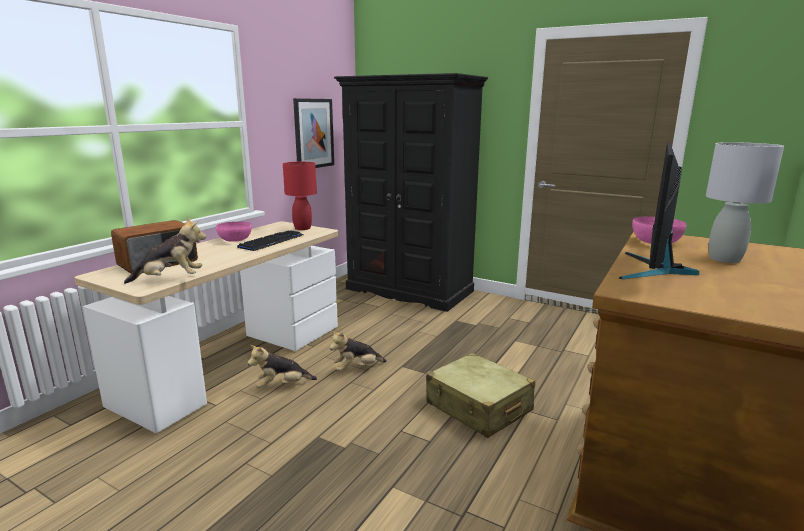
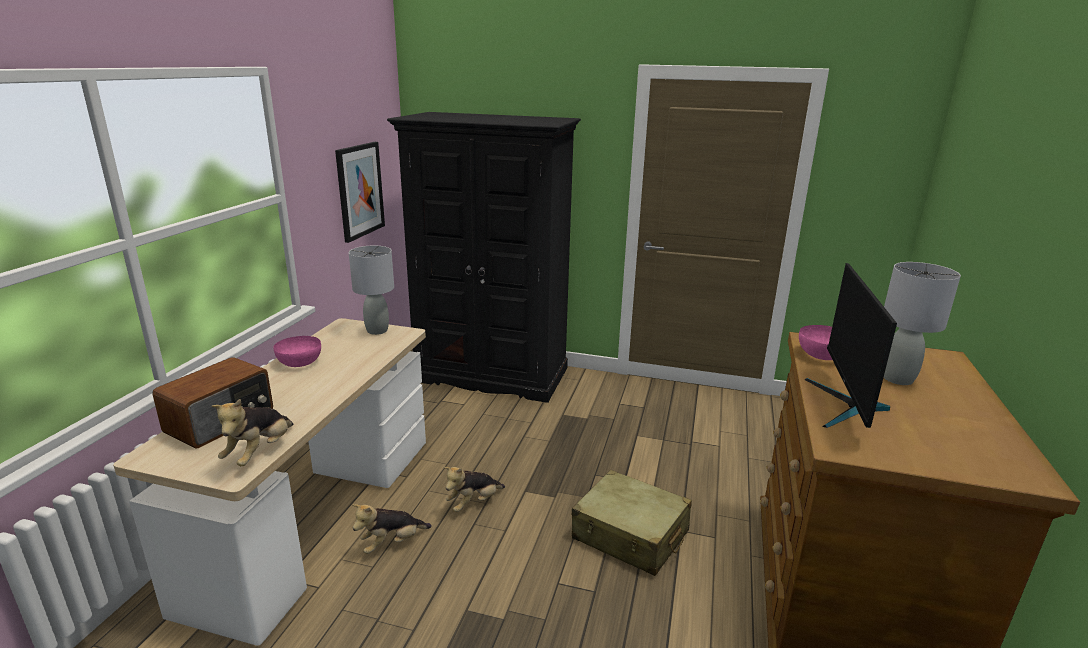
camera: 15 degrees left, 5 degrees up
plush toy [124,218,206,284] -> plush toy turned 135 degrees clockwise [212,399,293,466]
keyboard [237,230,304,251] -> none
red table lamp [283,162,317,230] -> grey table lamp [349,246,394,335]

